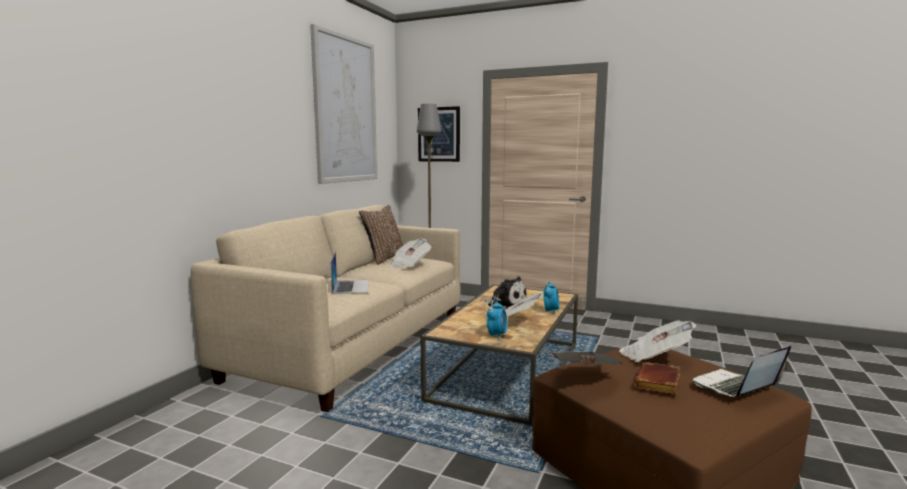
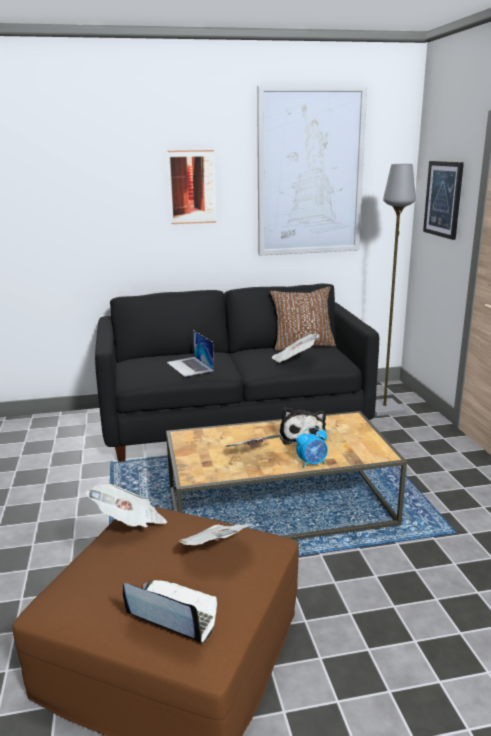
camera: 55 degrees right, 10 degrees up
beige sofa [191,205,460,412] -> black sofa [95,284,379,462]
laptop [331,252,369,294] -> laptop turned 105 degrees clockwise [167,330,214,377]
alarm clock [487,300,508,340] -> none
brown book [634,362,680,395] -> none
none -> picture [167,150,216,224]

